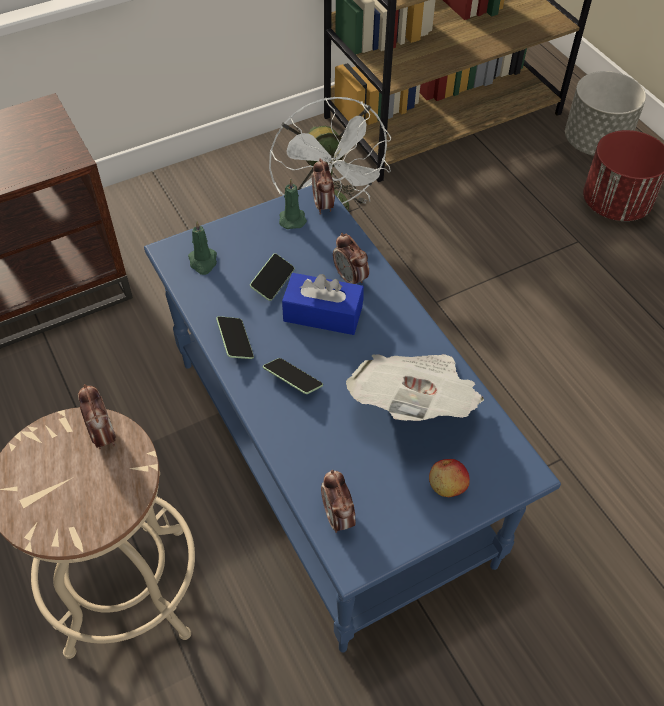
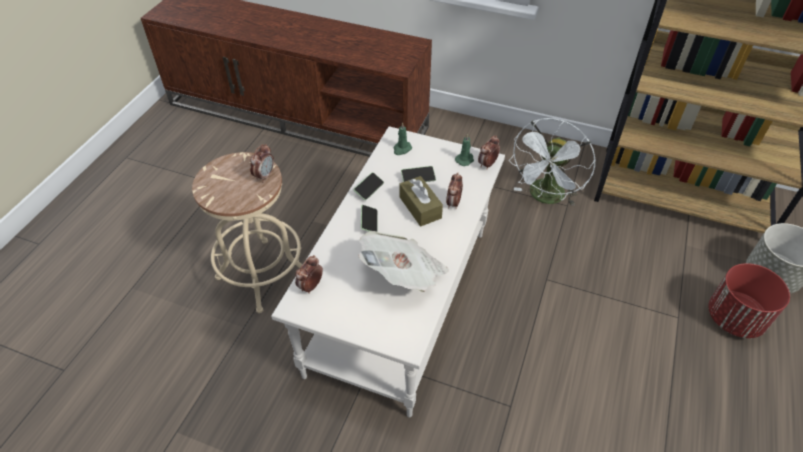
camera: 50 degrees right, 5 degrees down
blue coffee table [144,185,561,653] -> white coffee table [271,126,505,417]
blue tissue box [282,273,364,335] -> brown tissue box [400,176,443,226]
apple [429,459,470,497] -> none

